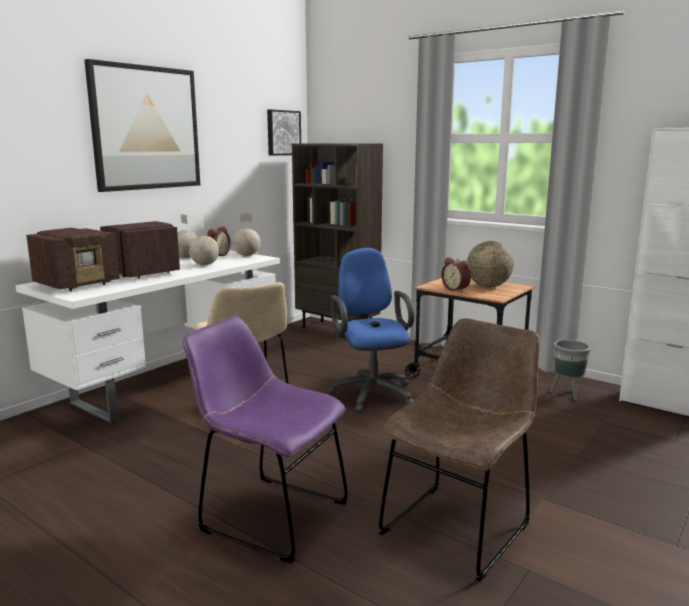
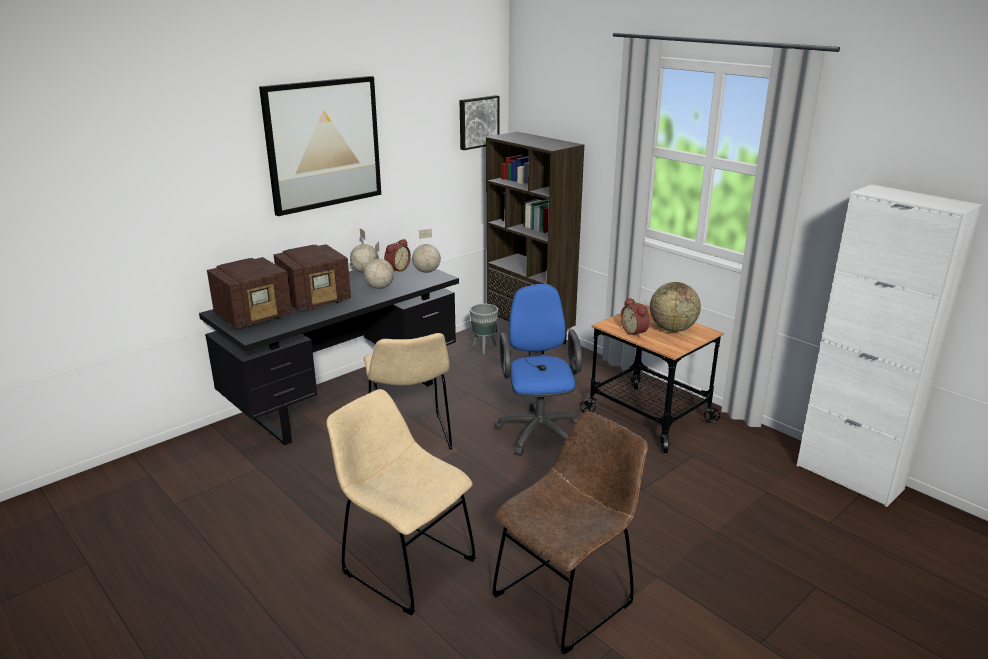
camera: 10 degrees right, 10 degrees up
white desk [15,250,280,424] -> black desk [199,258,459,446]
radio [100,221,180,278] -> radio turned 90 degrees clockwise [273,244,351,310]
purple chair [183,316,348,563] -> beige chair [326,389,476,615]
grey planter [550,340,591,401] -> grey planter moved to [470,304,498,354]

